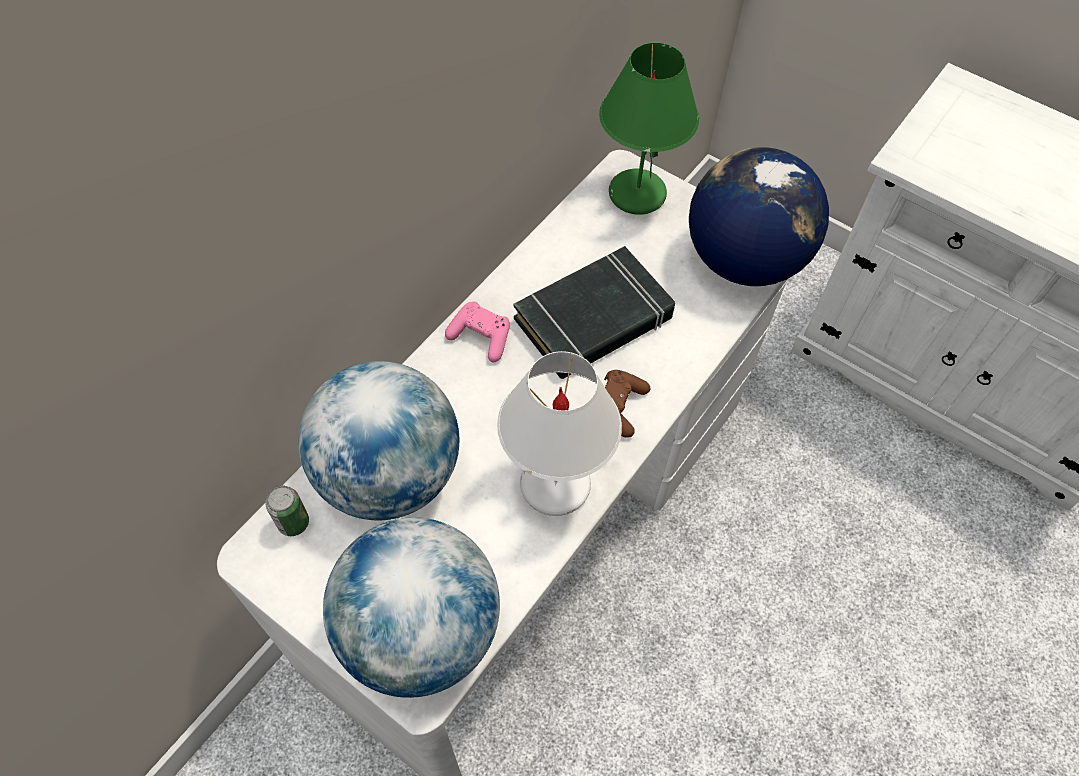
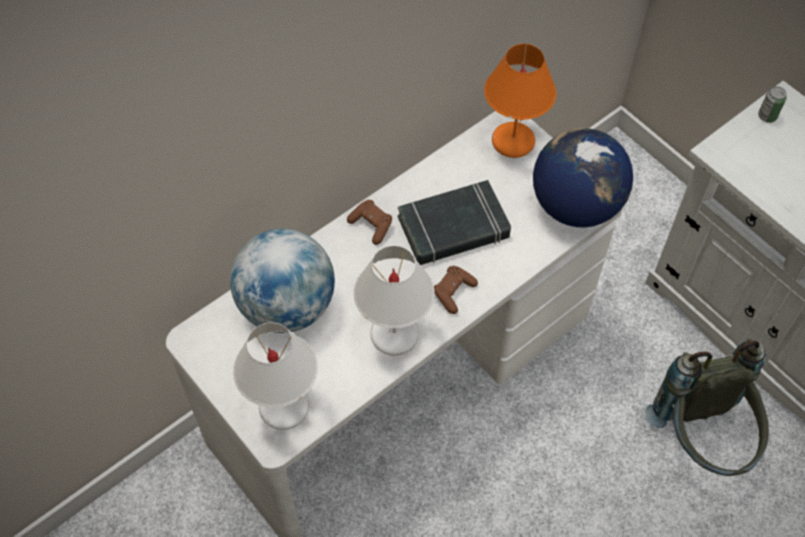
camera: 15 degrees right, 0 degrees up
can [265,486,309,536] -> can moved to [758,86,787,123]
globe [323,517,500,698] -> white table lamp [233,322,318,430]
pink game controller [445,302,510,362] -> brown game controller [347,200,392,245]
green table lamp [599,42,699,215] -> orange table lamp [484,44,556,158]
none -> grey backpack [645,339,769,476]

